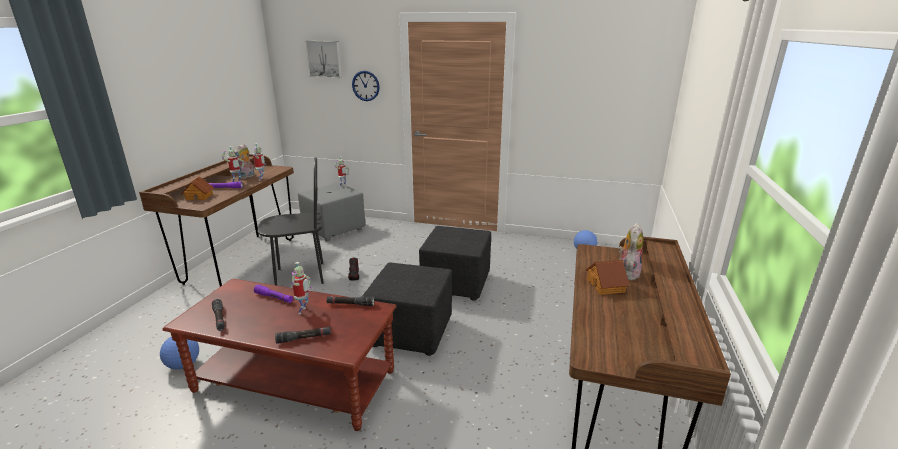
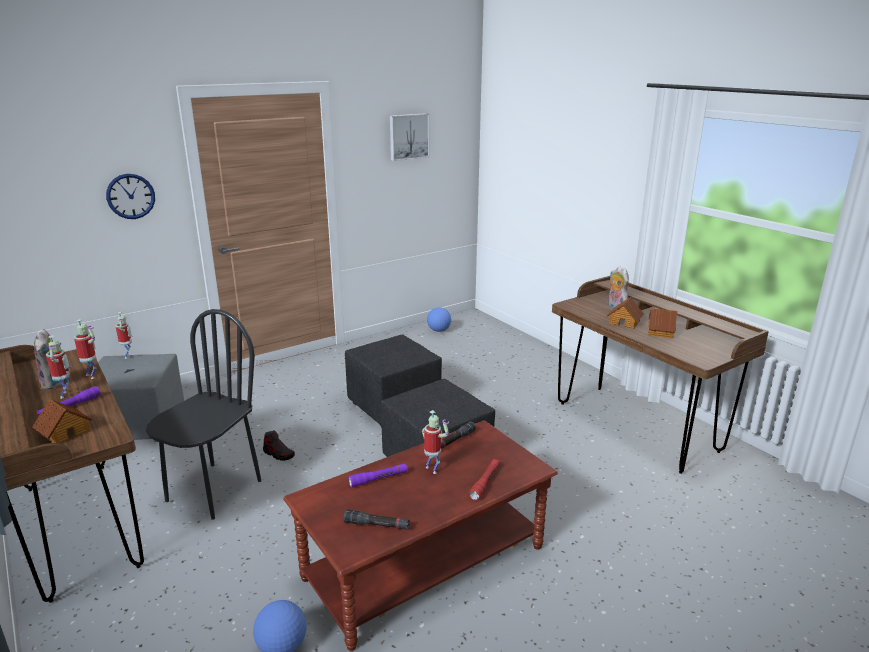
camera: 50 degrees left, 0 degrees up
black flashlight [275,327,331,343] -> red flashlight [469,459,500,500]
picture [305,41,342,78] -> picture moved to [390,113,429,161]
none -> toy house [648,308,677,339]

